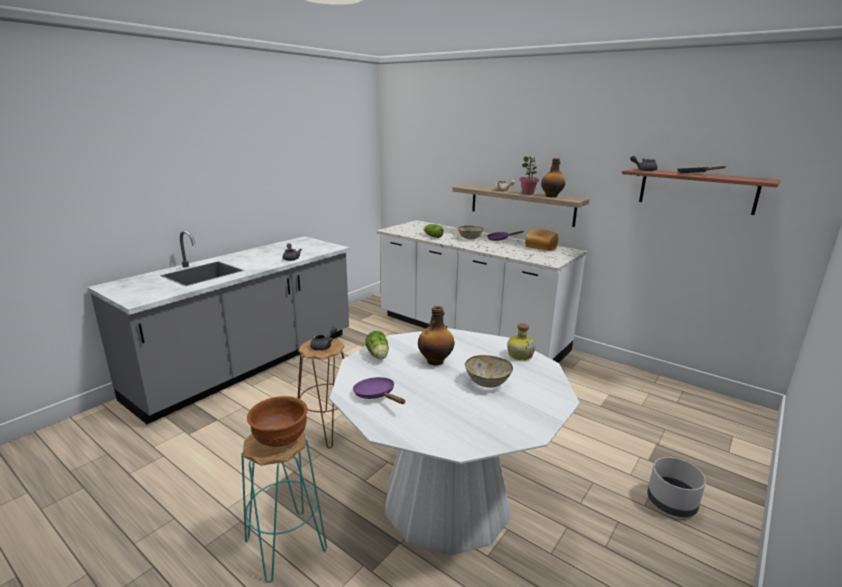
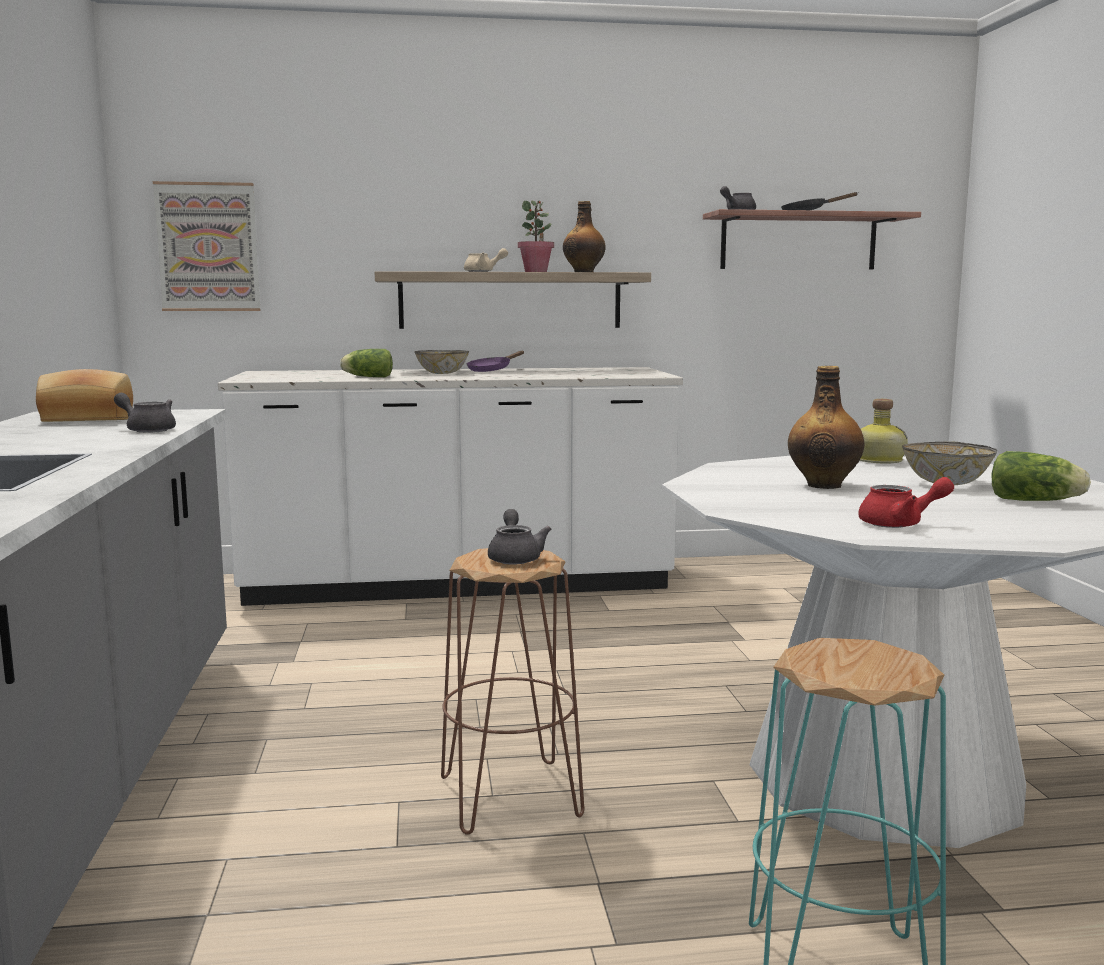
camera: 45 degrees left, 10 degrees down
brown bowl [247,396,308,447] -> none
purple frying pan [353,377,405,404] -> red teapot [858,477,954,528]
lettuce [365,331,389,359] -> lettuce moved to [991,451,1091,501]
bread [525,229,559,251] -> bread moved to [36,369,133,422]
grey planter [647,457,706,517] -> none
none -> picture [153,181,261,311]

